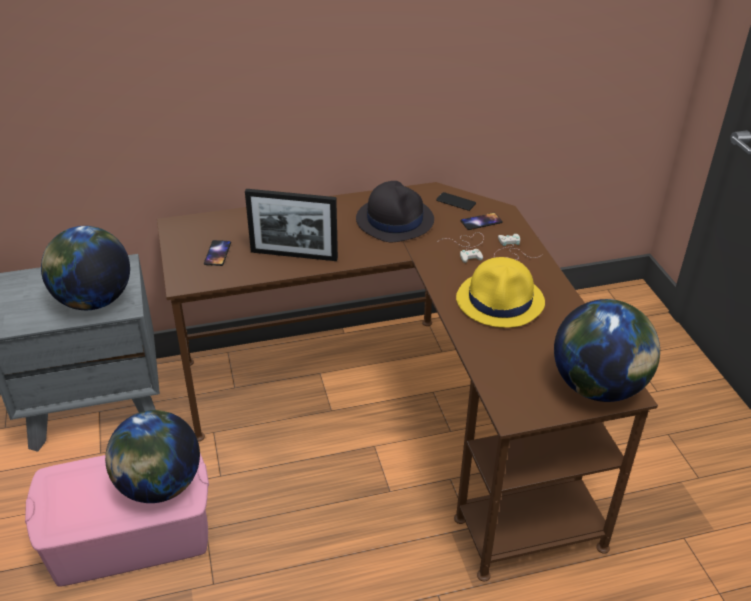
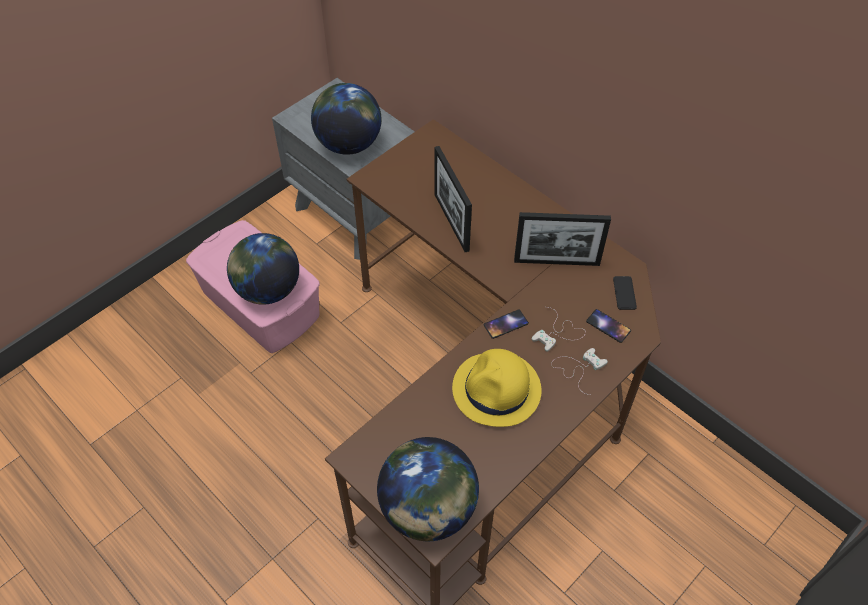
camera: 60 degrees right, 15 degrees up
phone [204,240,231,266] -> phone moved to [484,309,529,339]
black hat [356,181,434,242] -> picture frame [514,212,611,266]

